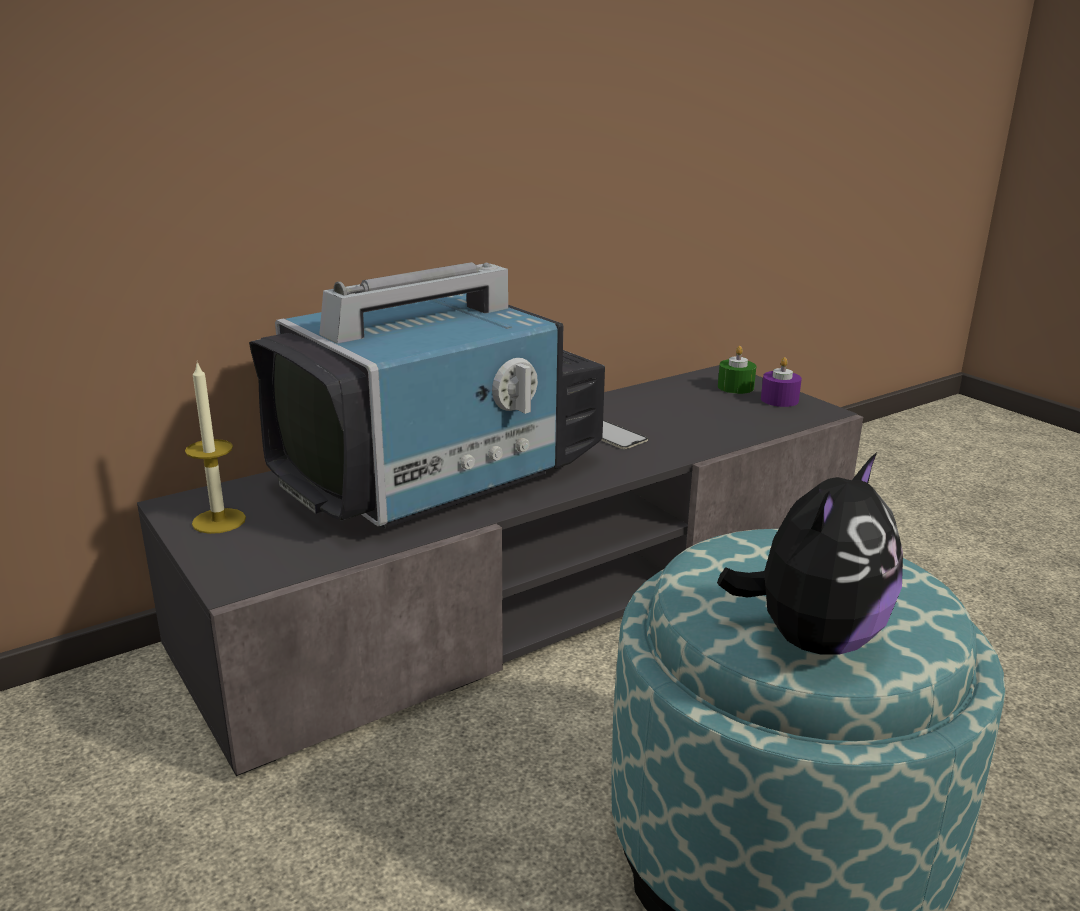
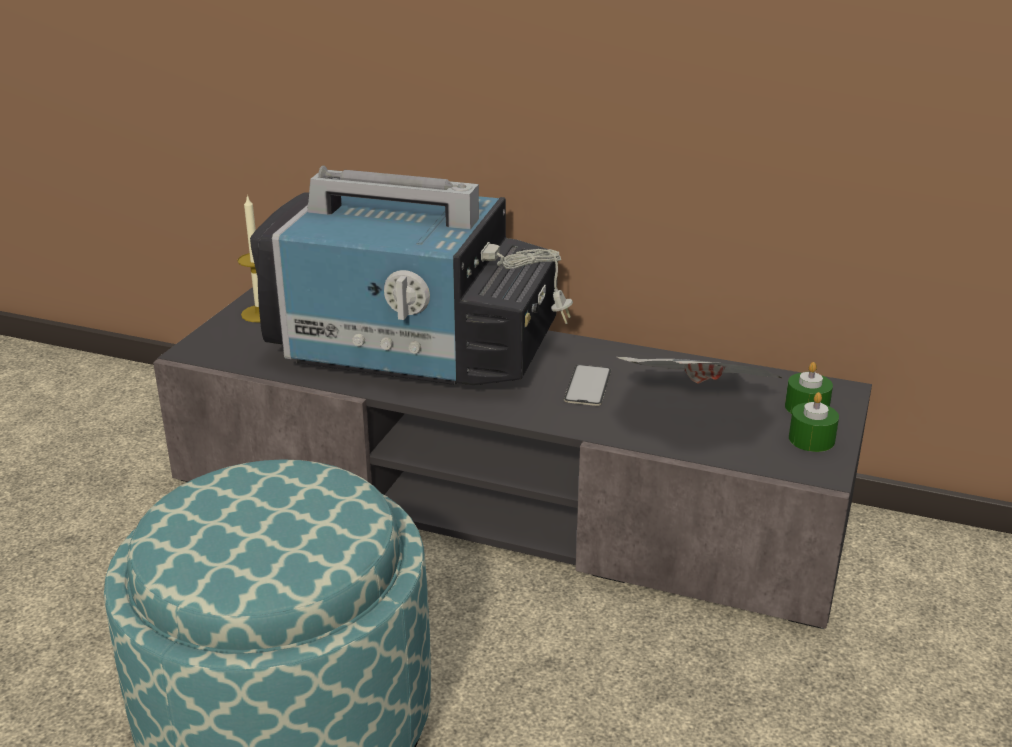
camera: 55 degrees right, 5 degrees up
plush toy [717,452,903,655] -> none
purple candle [761,357,802,407] -> green candle [789,392,839,452]
none -> newspaper [617,357,783,384]

